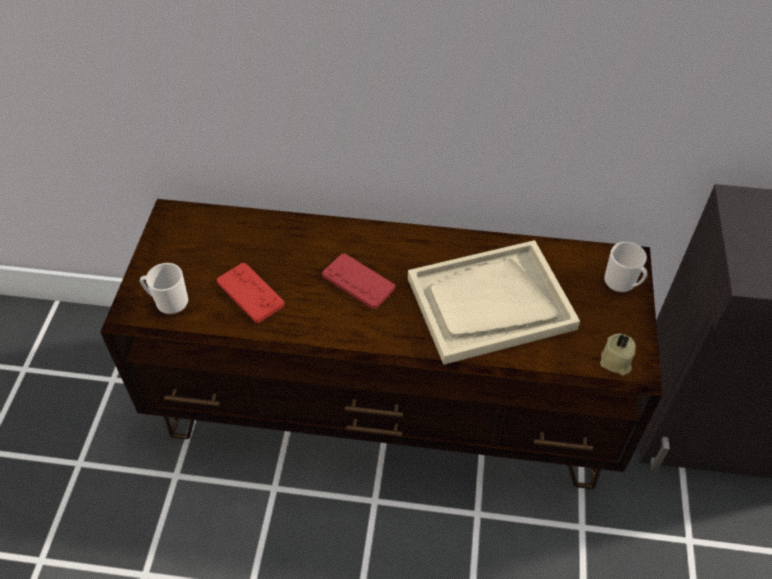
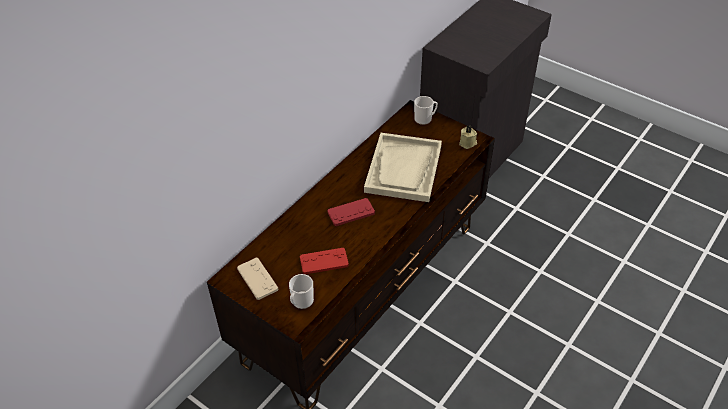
camera: 60 degrees left, 5 degrees down
none -> beige game controller [237,258,278,300]

